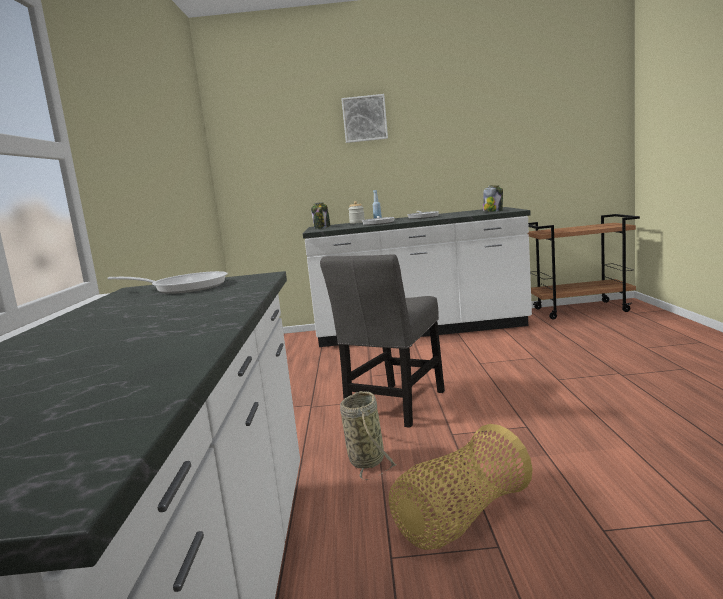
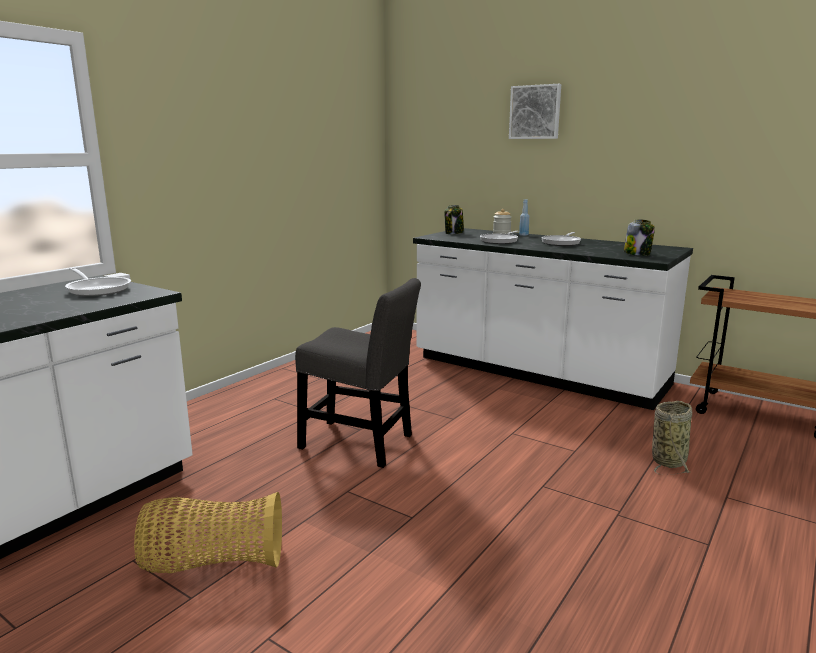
camera: 35 degrees right, 5 degrees up
grey chair [320,254,445,428] -> grey chair turned 135 degrees counterclockwise [295,278,421,468]
basket [340,391,397,480] -> basket moved to [652,401,692,475]

